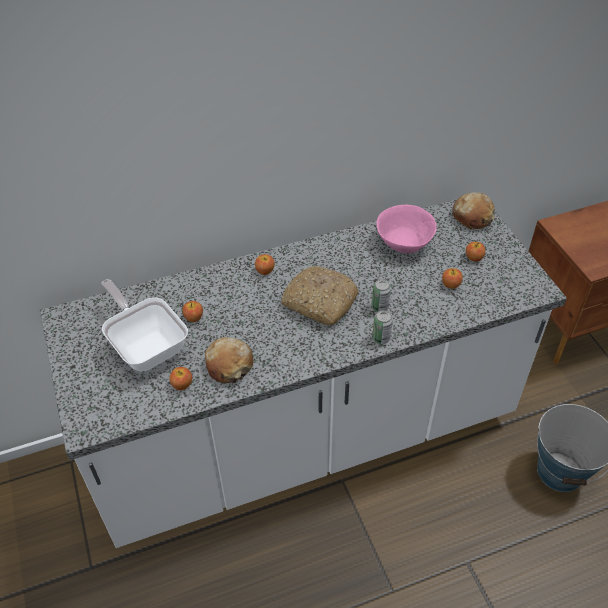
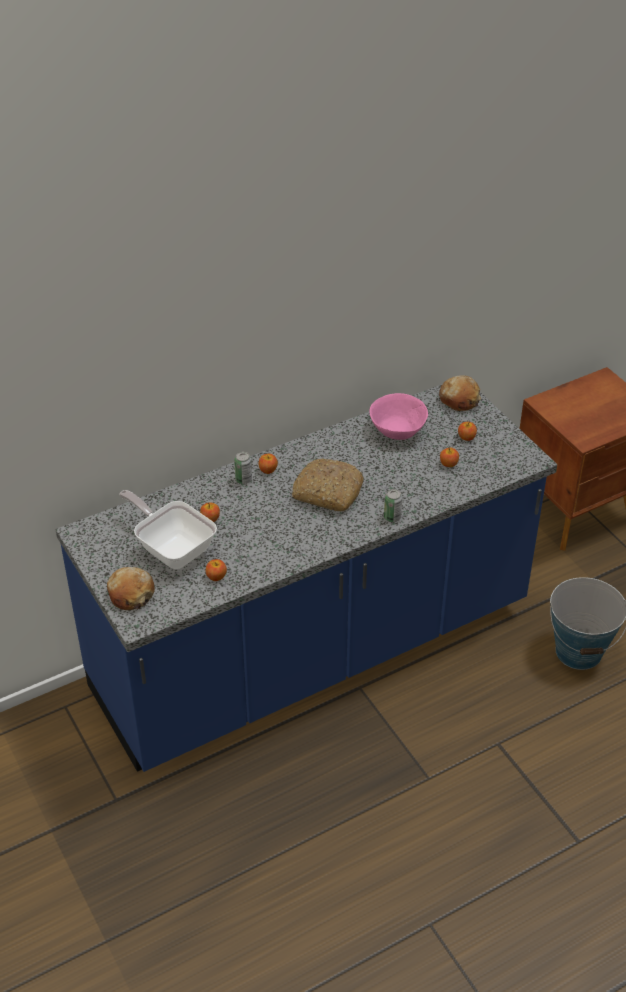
camera: 10 degrees left, 5 degrees down
white counter [40,199,567,548] -> blue counter [56,384,557,772]
bread [205,337,253,384] -> bread moved to [107,567,155,610]
can [371,279,391,312] -> can moved to [234,452,252,484]

